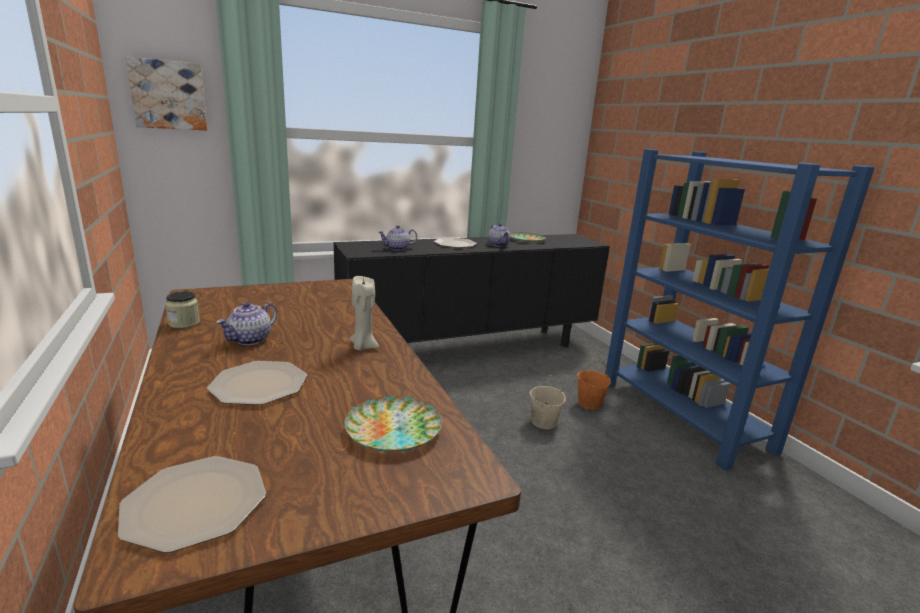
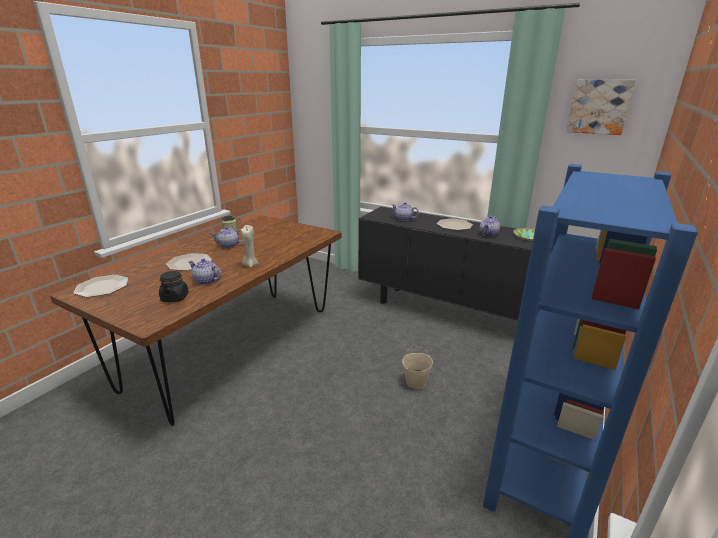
camera: 55 degrees right, 5 degrees up
picture [126,57,207,130] -> picture moved to [566,80,635,135]
plate [344,396,442,452] -> black jar [159,271,189,302]
orange bucket [577,360,611,410] -> none
none -> teapot [188,258,222,285]

